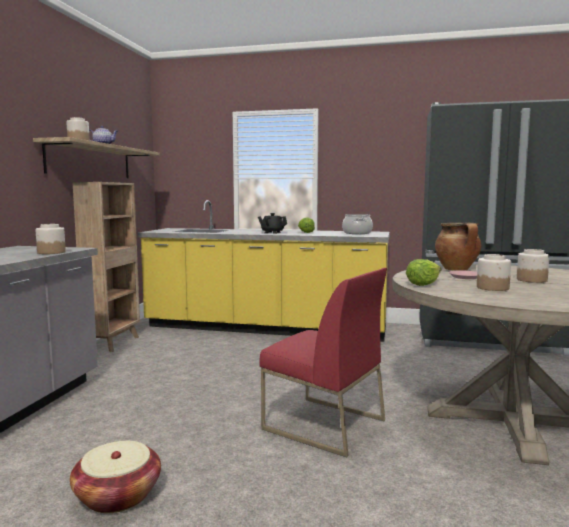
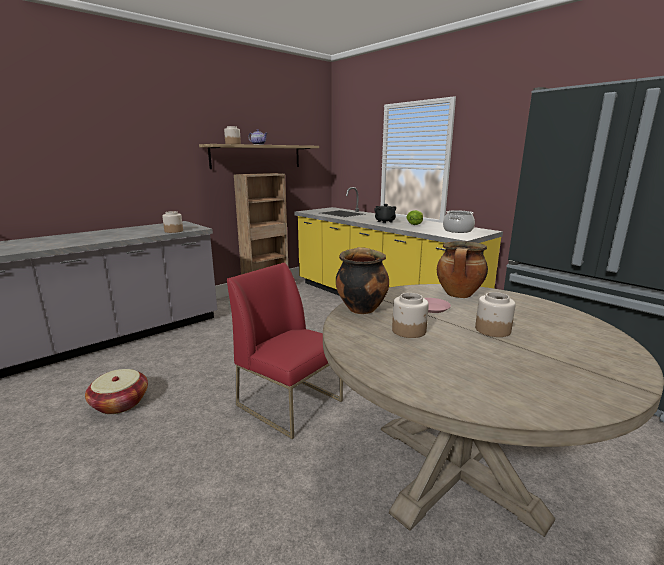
camera: 35 degrees right, 10 degrees up
red chair [260,268,387,457] -> red chair turned 150 degrees clockwise [227,263,343,439]
lettuce [406,259,442,286] -> cooking pot [336,247,389,314]

